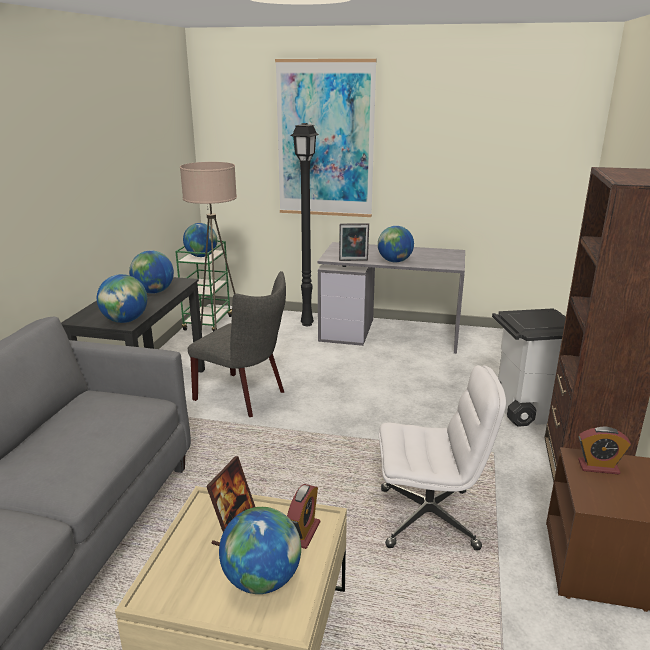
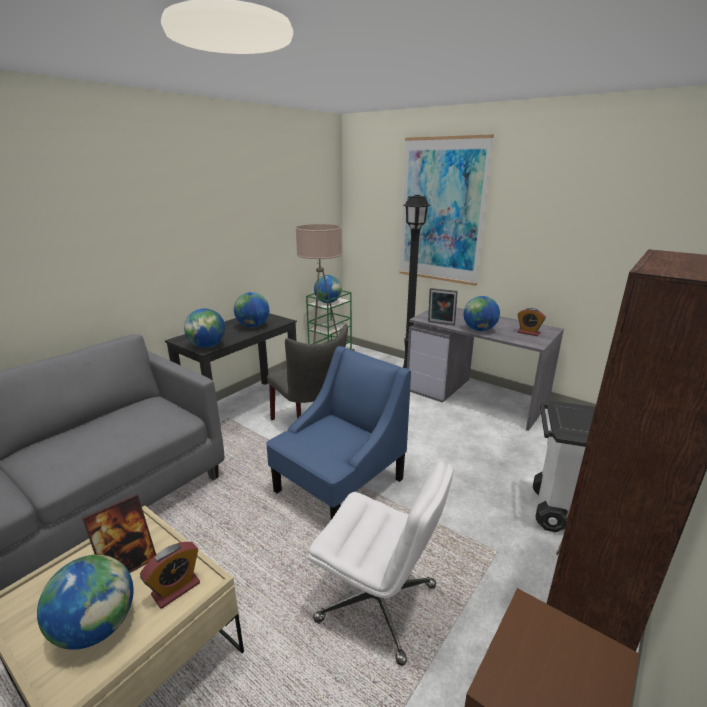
camera: 25 degrees right, 0 degrees up
alarm clock [578,427,631,474] -> alarm clock moved to [517,308,546,336]
none -> blue armchair [266,346,411,520]

